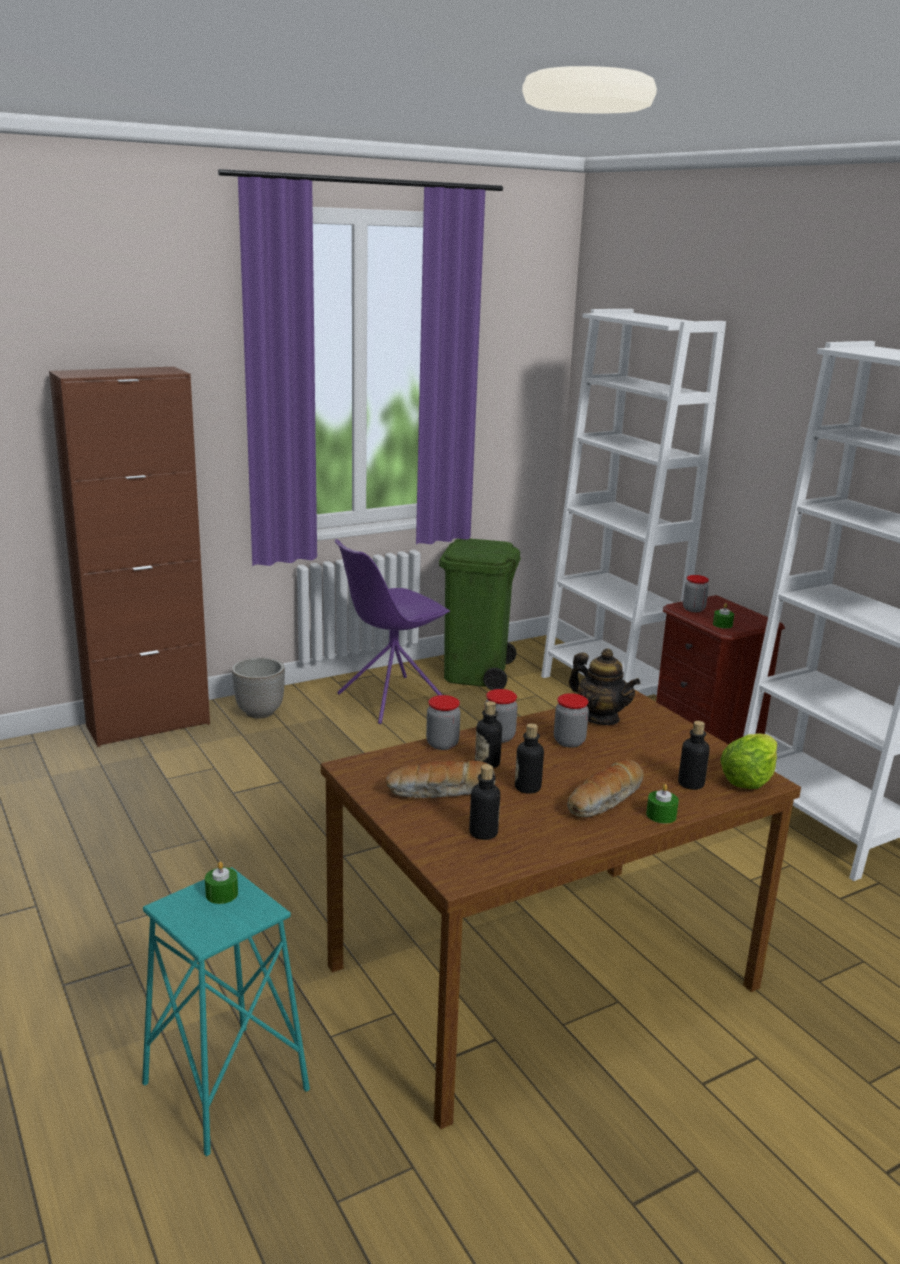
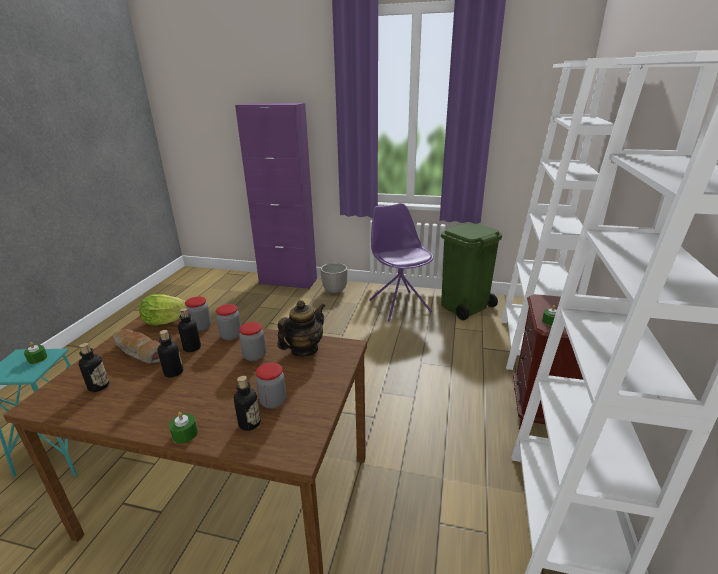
camera: 45 degrees right, 5 degrees up
brown cabinet [49,366,210,747] -> purple cabinet [235,103,317,289]
purple chair [335,539,450,724] -> purple chair turned 60 degrees clockwise [369,203,434,322]
bread [567,760,644,818] -> none
teapot [569,649,640,725] -> teapot turned 135 degrees counterclockwise [277,300,325,357]
jar [683,575,709,612] -> jar moved to [256,363,286,409]
lettuce [720,733,777,789] -> lettuce moved to [139,294,186,325]

